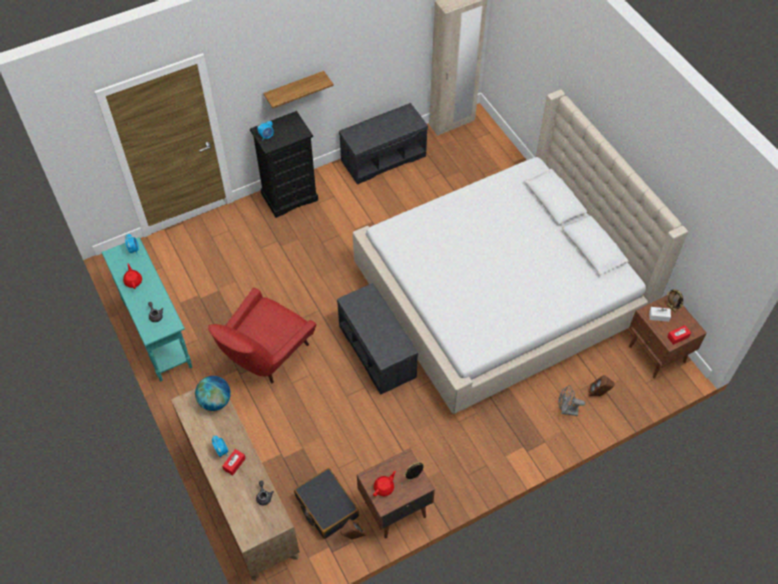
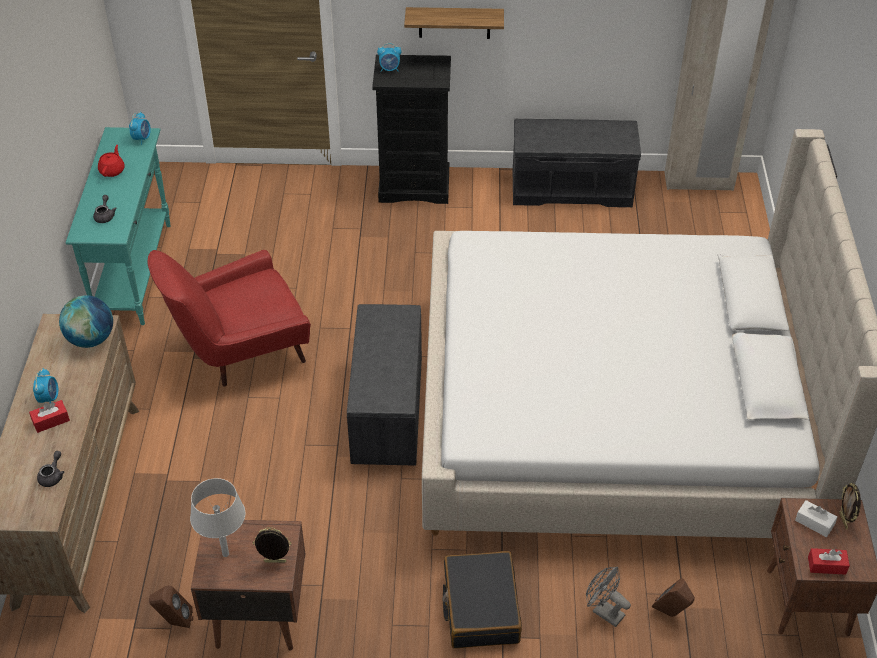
camera: 30 degrees right, 10 degrees down
black suitcase [294,468,359,539] -> black suitcase moved to [442,551,522,648]
red teapot [373,471,396,496] -> grey table lamp [190,478,246,557]

